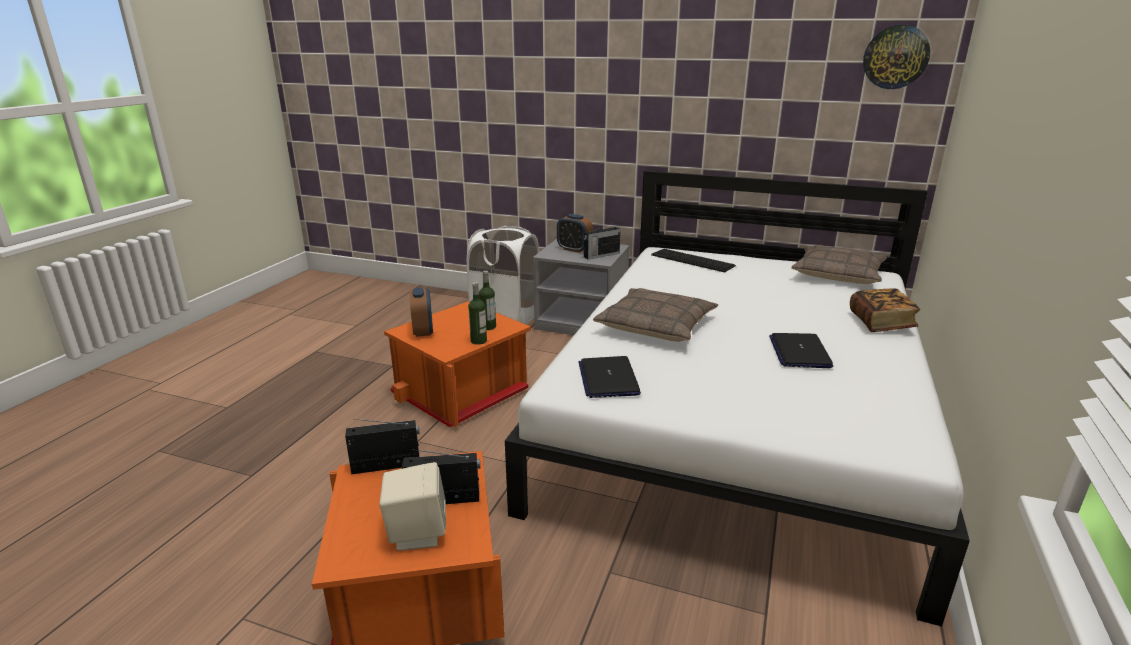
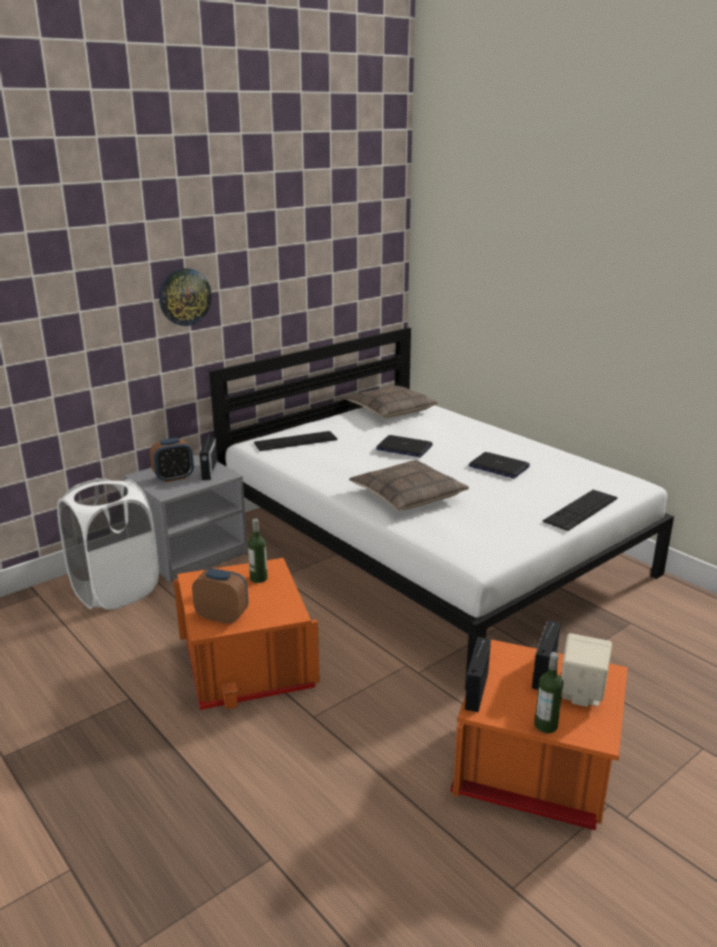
camera: 60 degrees left, 0 degrees up
bottle [468,282,487,345] -> bottle moved to [535,652,563,733]
laptop [579,356,641,398] -> laptop moved to [376,435,433,457]
book [850,288,920,332] -> none
wall clock [863,25,930,89] -> wall clock moved to [159,268,212,326]
none -> keyboard [543,490,618,531]

